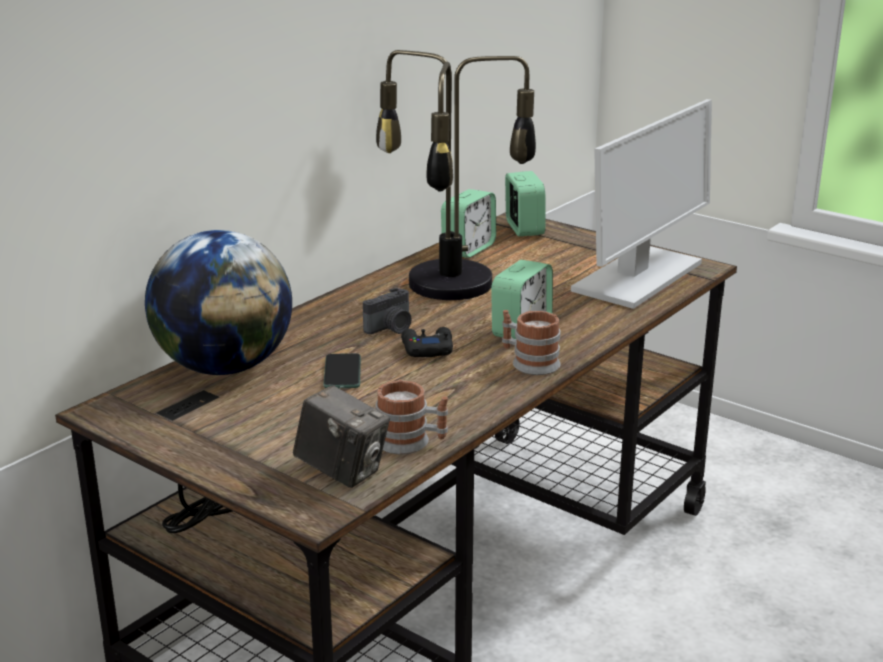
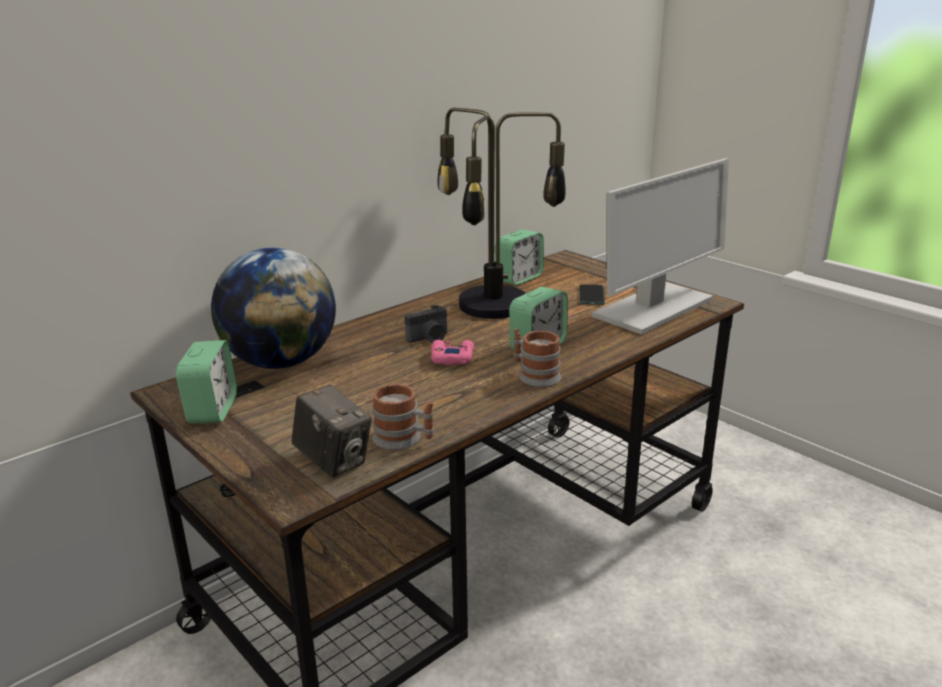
camera: 10 degrees right, 0 degrees up
phone [323,353,361,388] -> phone moved to [579,284,605,305]
black game controller [401,327,453,357] -> pink game controller [431,340,474,365]
alarm clock [505,171,545,236] -> alarm clock moved to [176,340,237,424]

